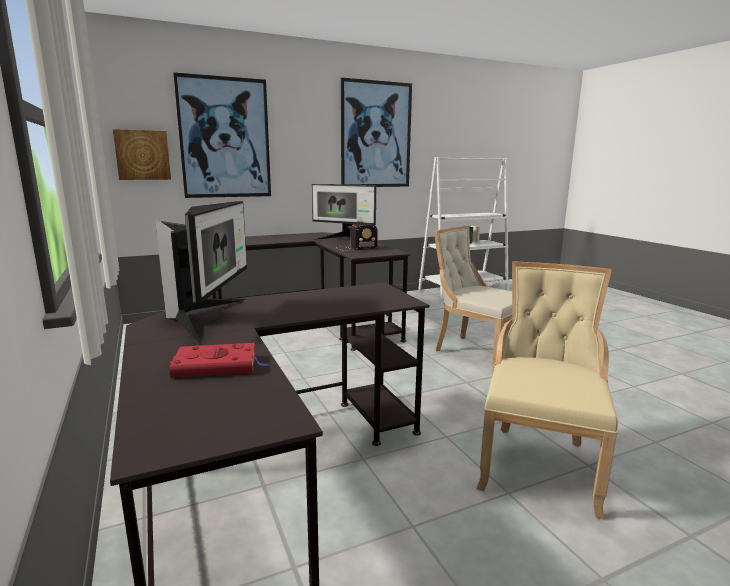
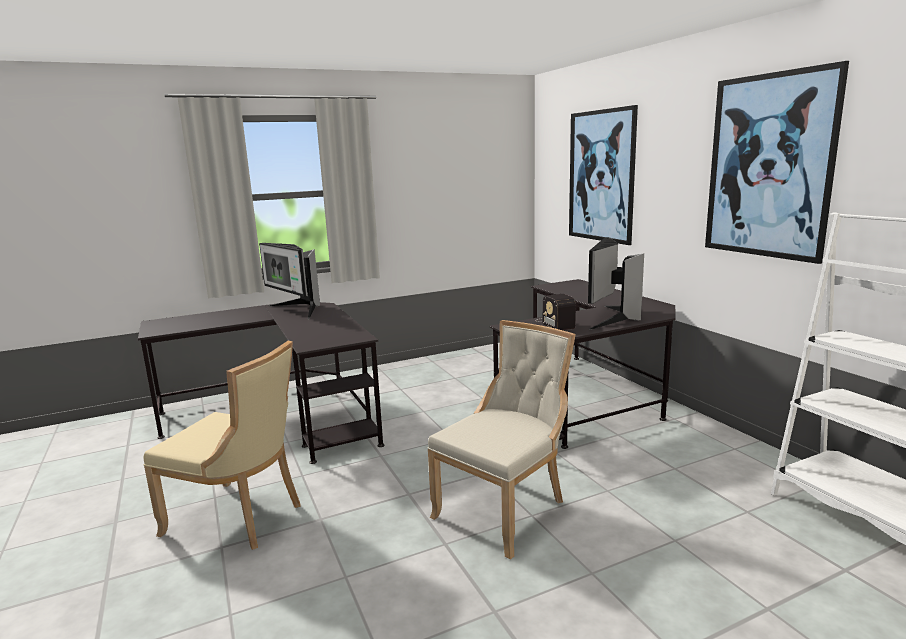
camera: 90 degrees right, 0 degrees up
picture [113,129,171,180] -> none
monitor [155,201,247,345] -> monitor turned 45 degrees clockwise [259,243,320,320]
red book [169,343,270,378] -> none

